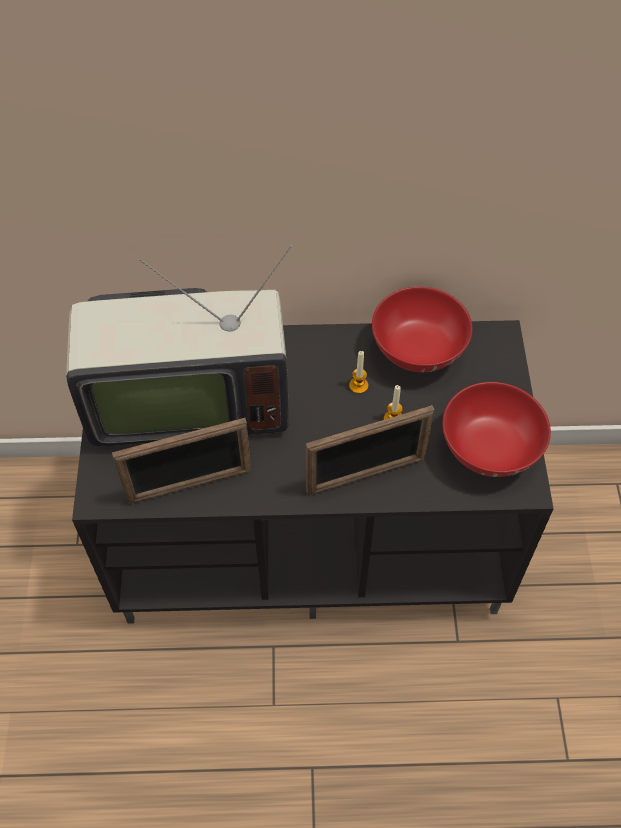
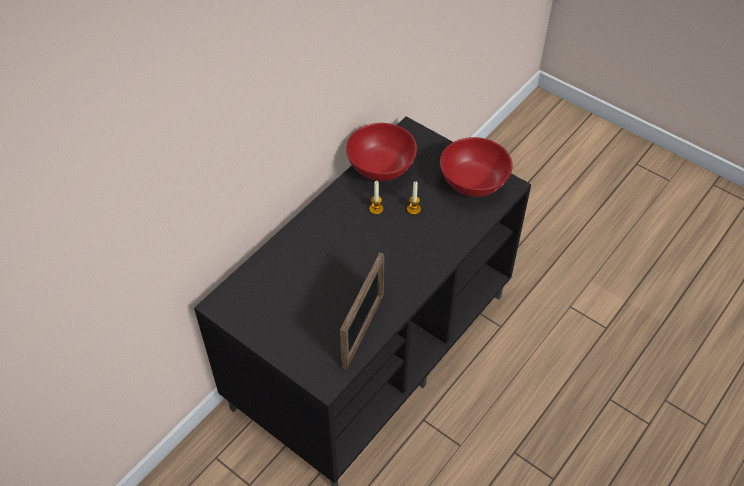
camera: 50 degrees left, 5 degrees down
television [66,245,292,448] -> none
picture frame [306,405,434,495] -> none

